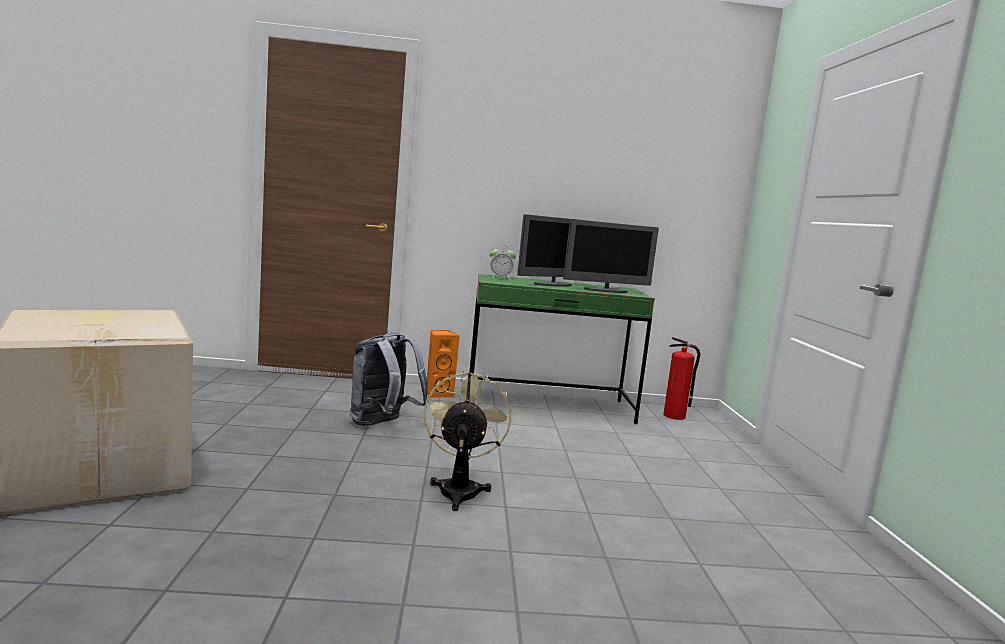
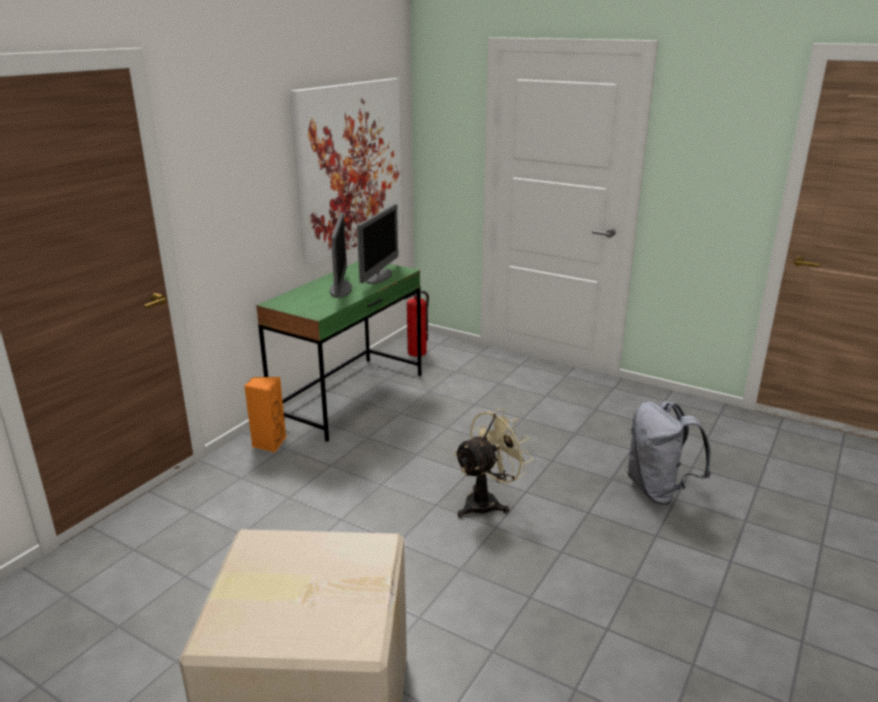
camera: 55 degrees left, 15 degrees up
grey backpack [350,332,429,426] -> grey backpack moved to [628,401,711,505]
beige fan [423,370,511,511] -> beige fan turned 105 degrees clockwise [454,408,533,518]
alarm clock [490,245,516,280] -> none
none -> picture [290,78,402,266]

